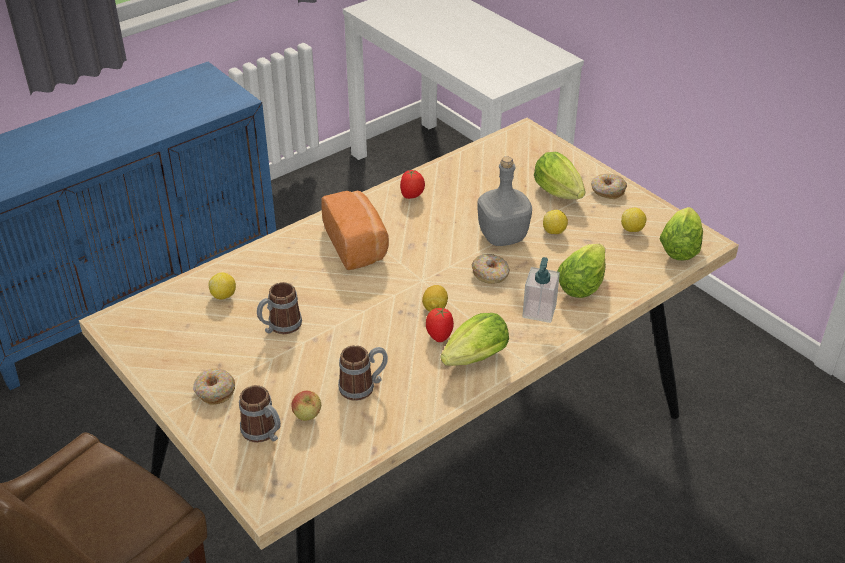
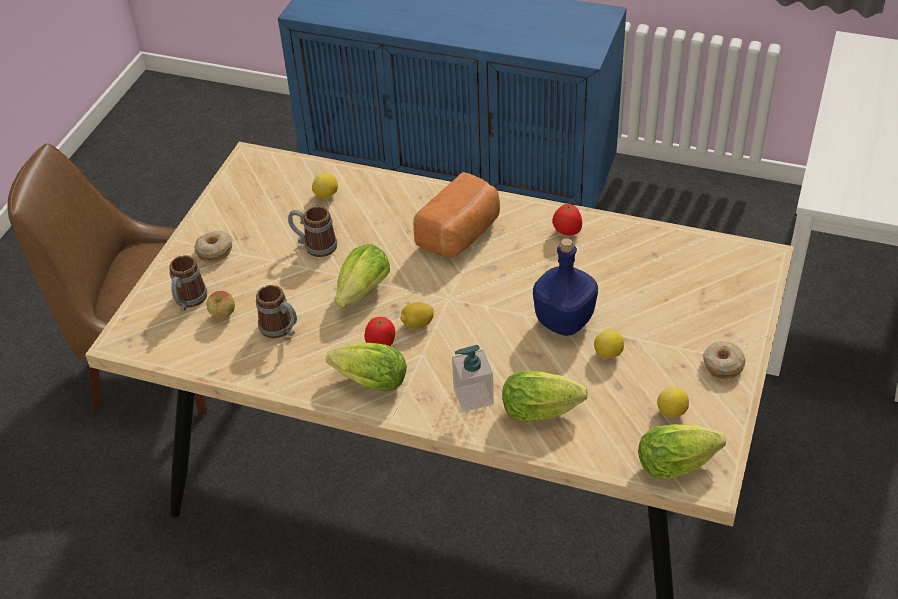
camera: 60 degrees right, 5 degrees up
donut [471,254,510,284] -> none
grey bottle [477,157,532,246] -> blue bottle [533,238,598,336]
lettuce [534,152,586,199] -> lettuce moved to [335,244,390,307]

